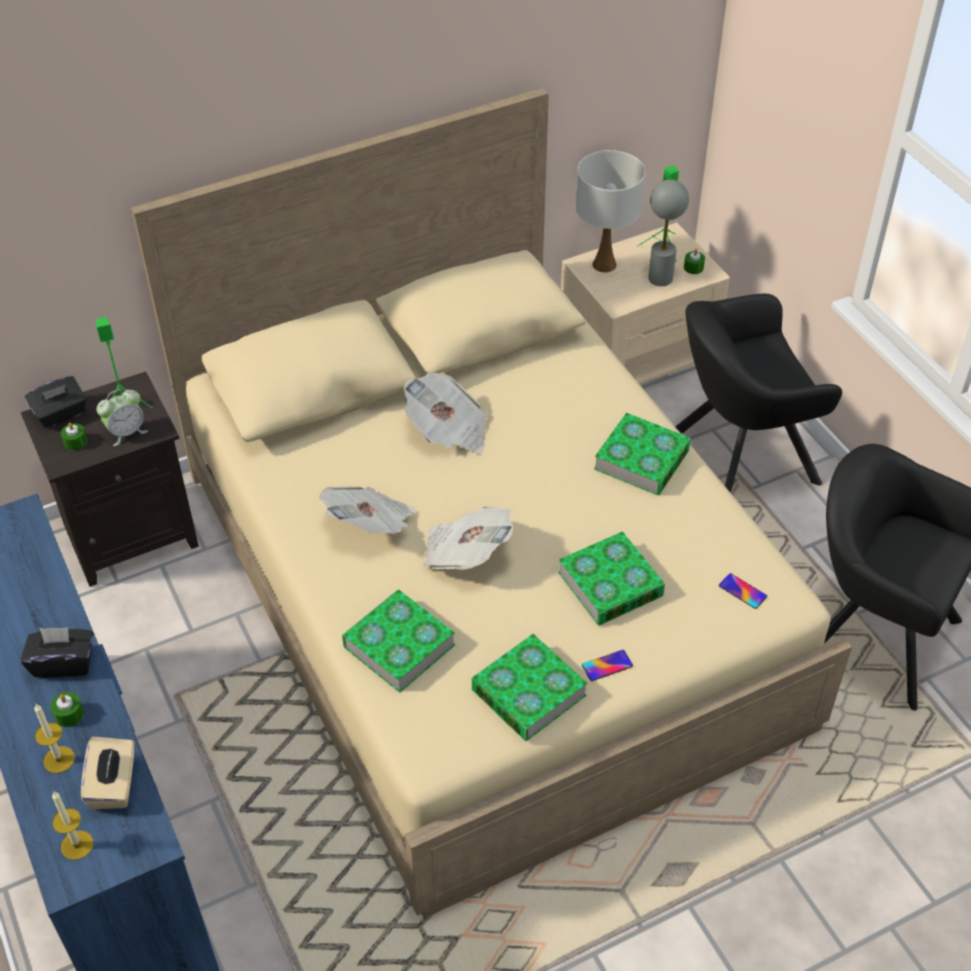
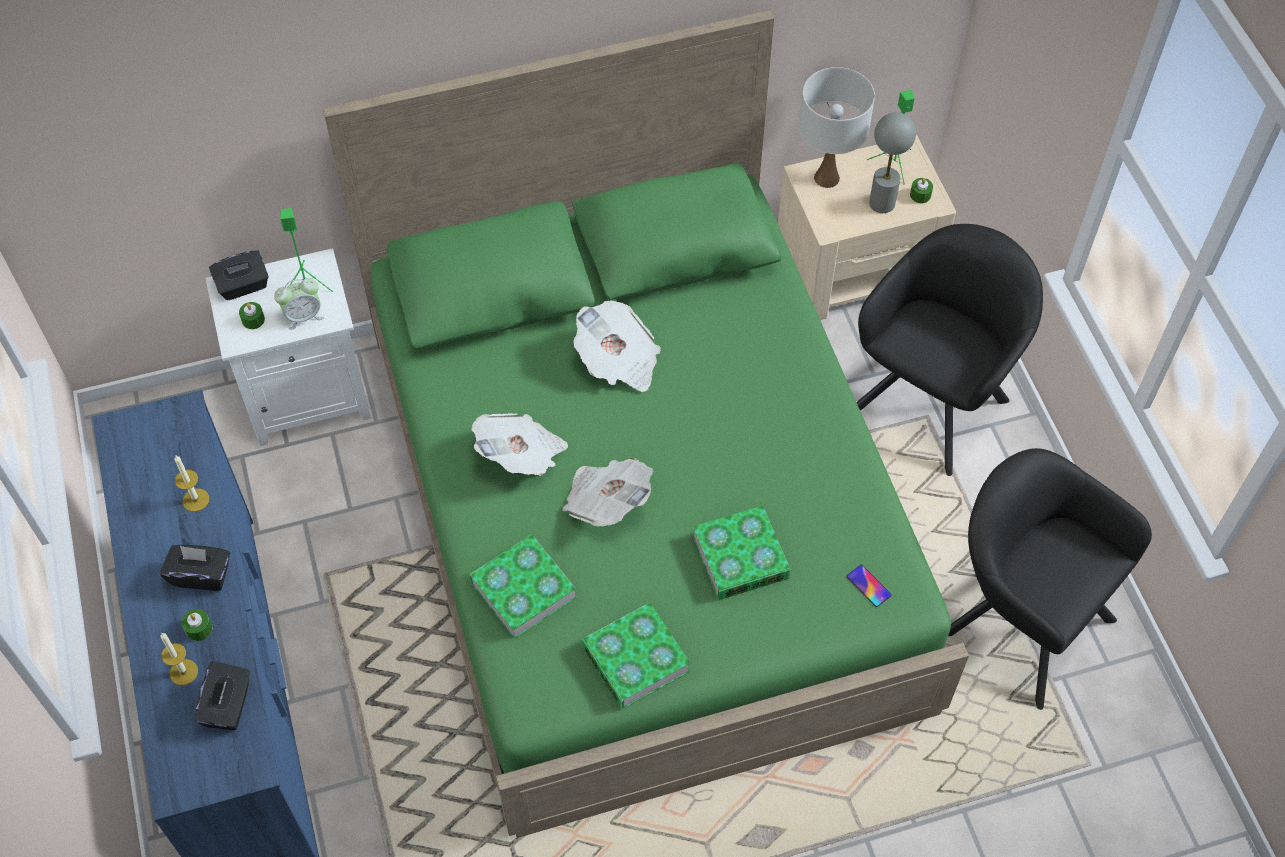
camera: 10 degrees right, 10 degrees up
black nightstand [21,372,199,587] -> white nightstand [206,248,371,446]
candle [52,792,93,860] -> candle moved to [174,456,209,512]
beige tissue box [81,736,134,809] -> black tissue box [194,661,250,730]
beige bed [131,88,852,918] -> green bed [323,10,969,838]
phone [582,650,633,681] -> none
book [594,413,691,495] -> none
black armchair [675,294,842,493] -> black armchair turned 135 degrees clockwise [857,224,1043,476]

